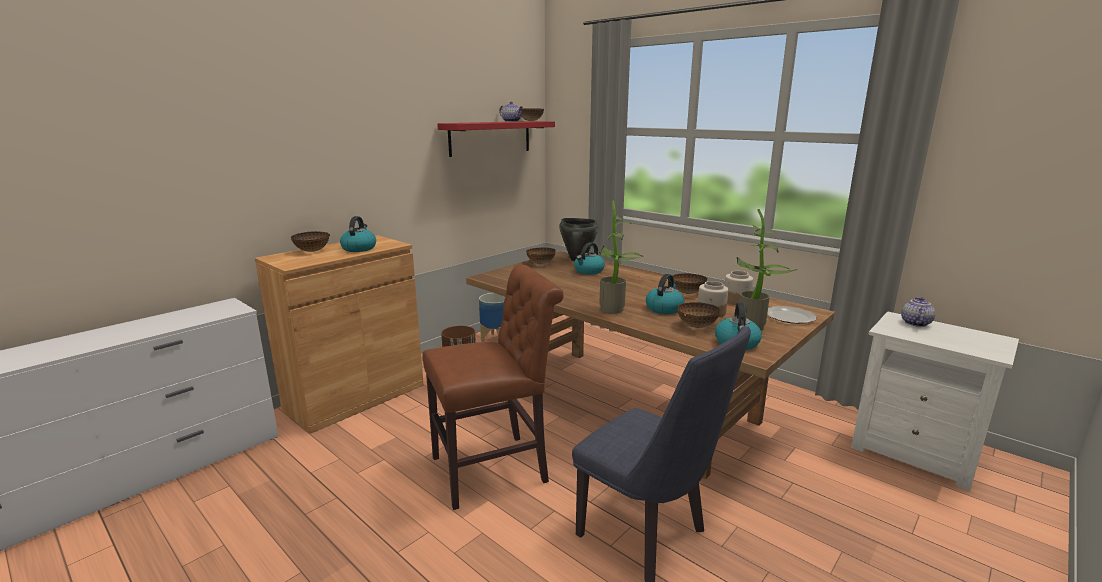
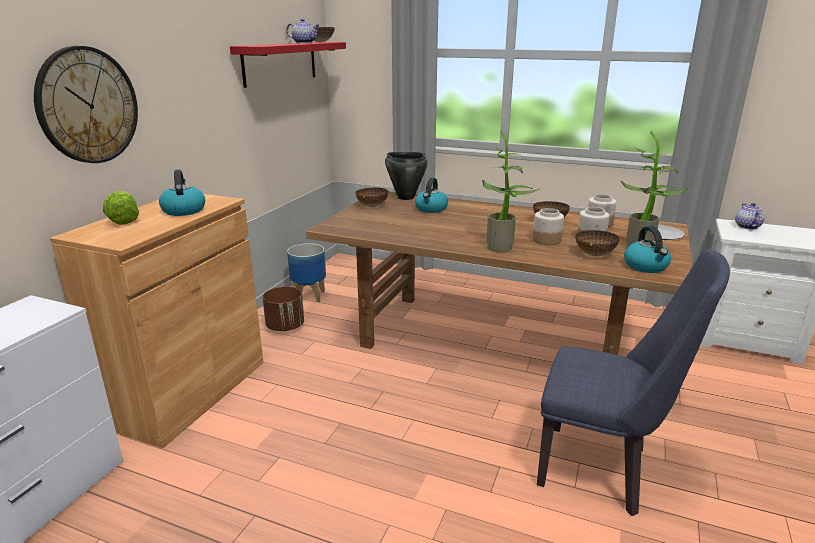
camera: 20 degrees left, 5 degrees up
bowl [291,231,330,252] -> lettuce [103,191,139,225]
brown chair [422,265,564,510] -> none
kettle [646,274,684,314] -> jar [533,208,564,245]
none -> wall clock [34,46,138,163]

